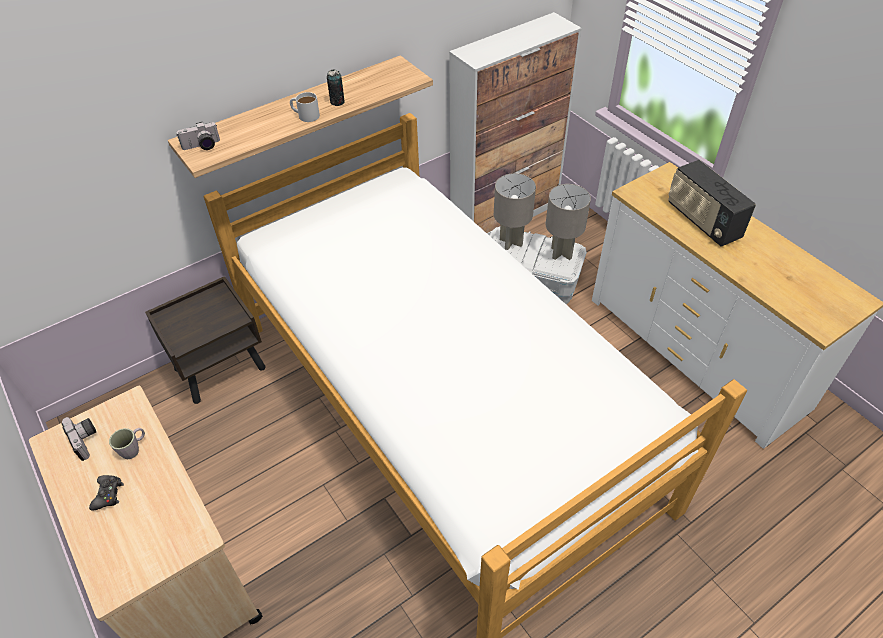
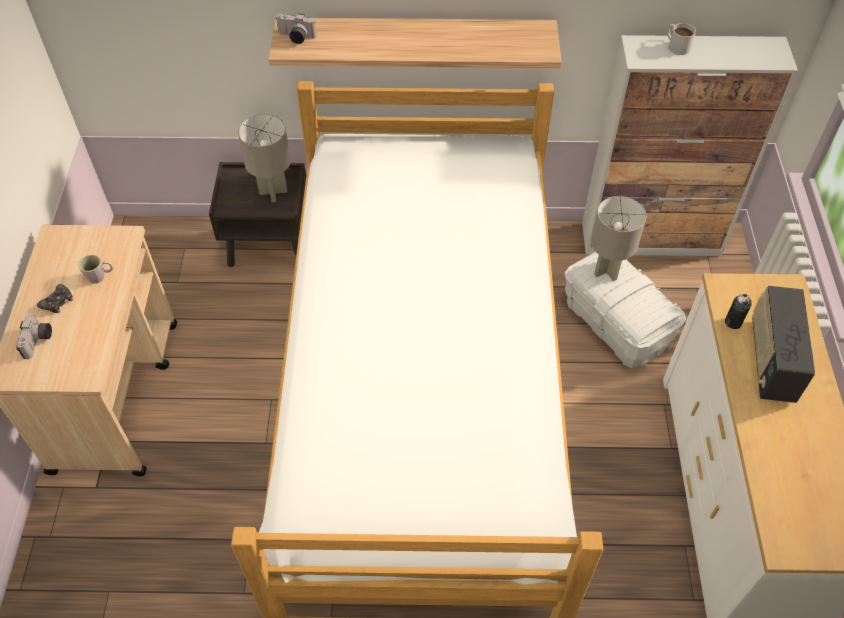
camera: 35 degrees right, 5 degrees up
camera [62,417,96,461] -> camera moved to [17,313,52,359]
white mug [290,92,320,122] -> white mug moved to [667,23,696,55]
can [327,70,345,106] -> can moved to [725,294,752,329]
grey table lamp [546,184,591,260] -> grey table lamp moved to [238,114,291,202]

